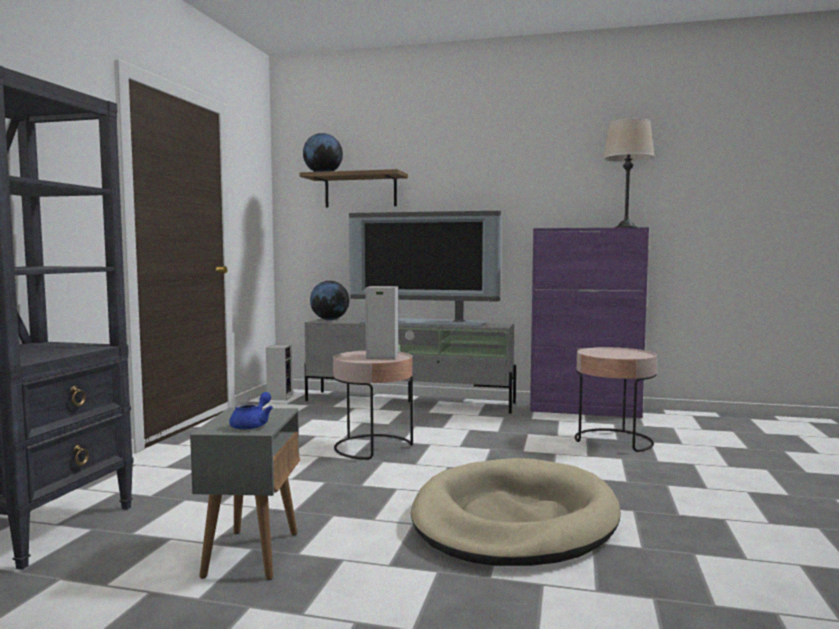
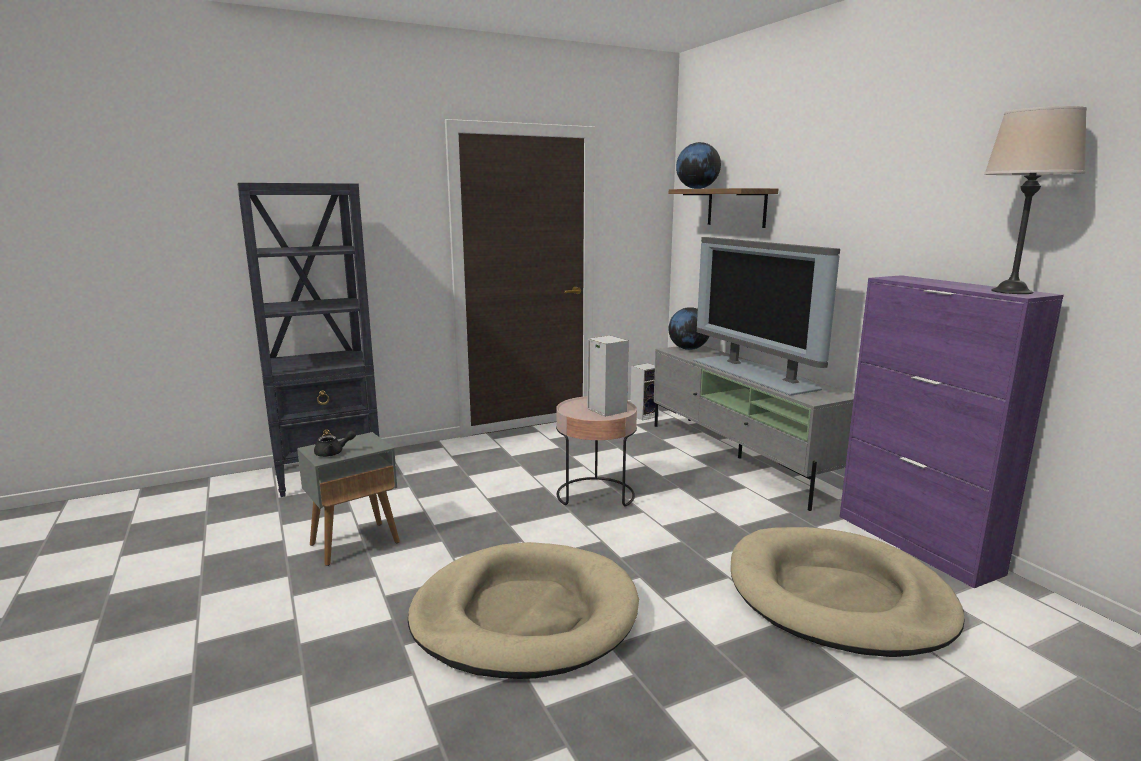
camera: 50 degrees right, 10 degrees up
blue teapot [229,392,273,430] -> black teapot [314,430,356,457]
pink side table [575,347,657,452] -> beige dog bed [731,527,965,657]

